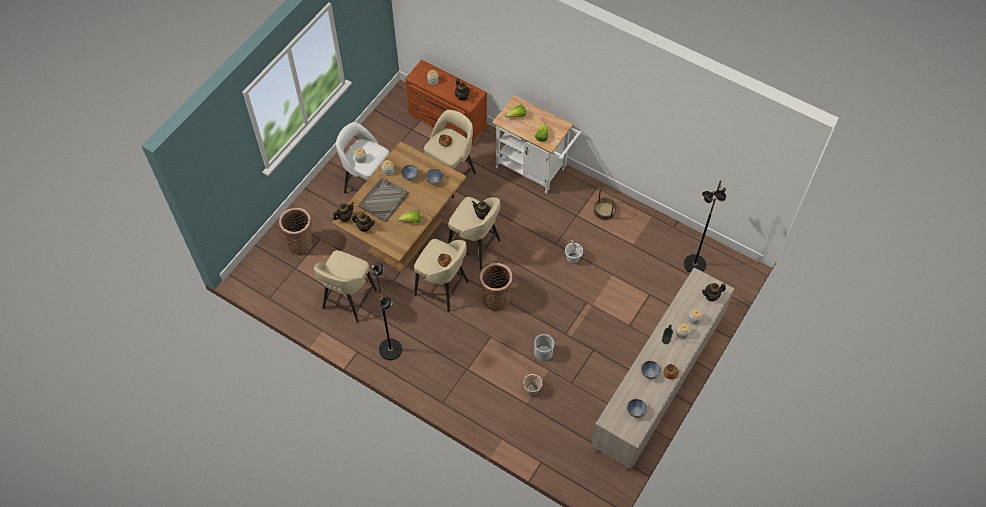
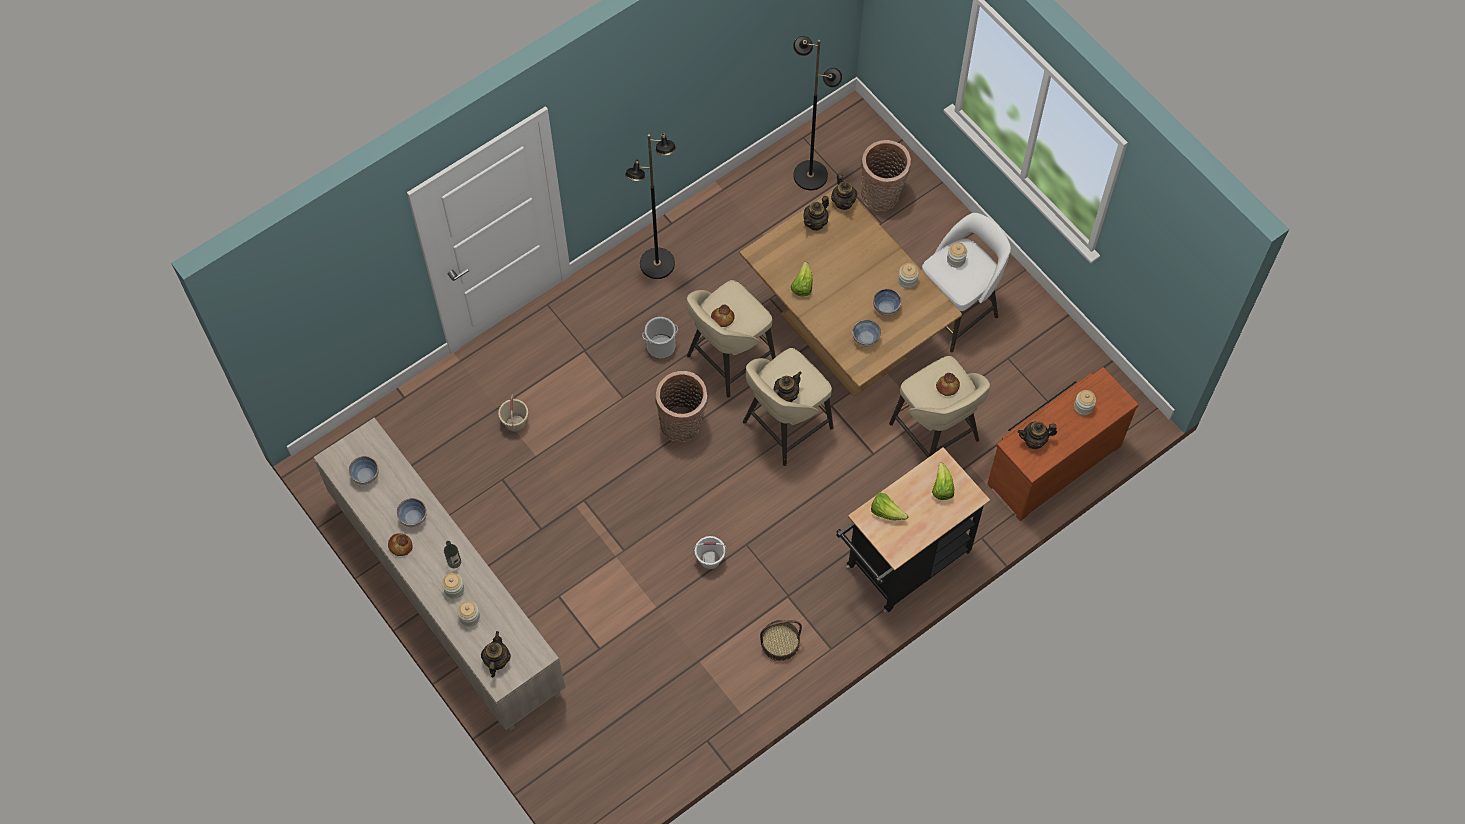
camera: 110 degrees right, 5 degrees up
beige stool [314,250,377,323] -> none
grey tray [358,177,409,222] -> none
white cart [492,95,582,194] -> black cart [836,447,990,612]
bucket [534,334,554,361] -> bucket moved to [642,317,678,359]
black floor lamp [684,180,726,273] -> black floor lamp moved to [793,36,843,190]

